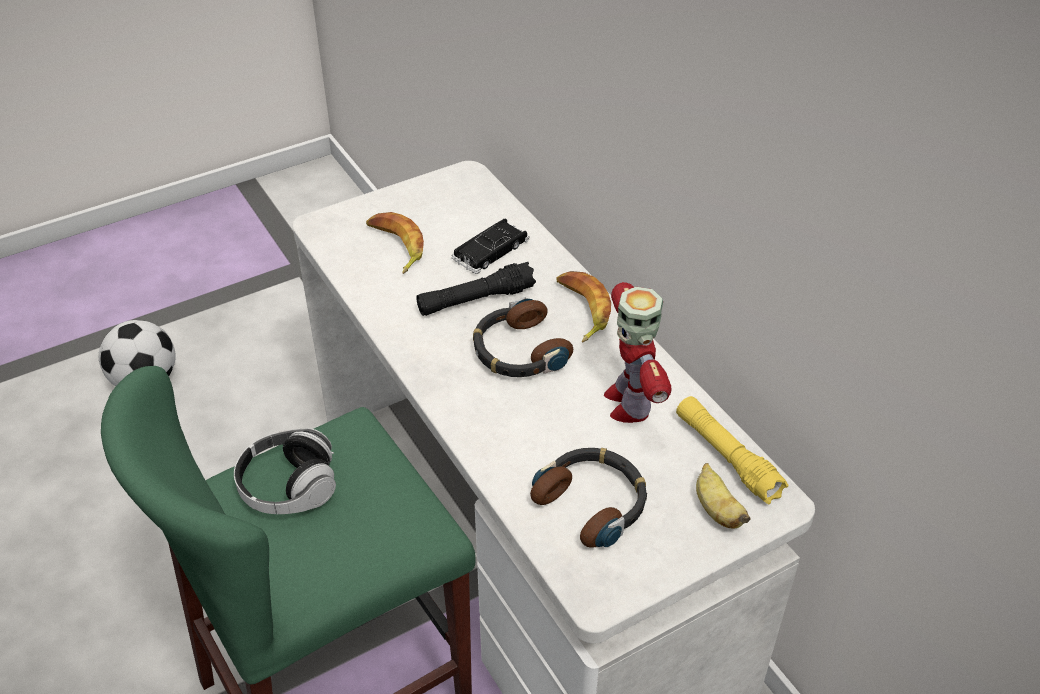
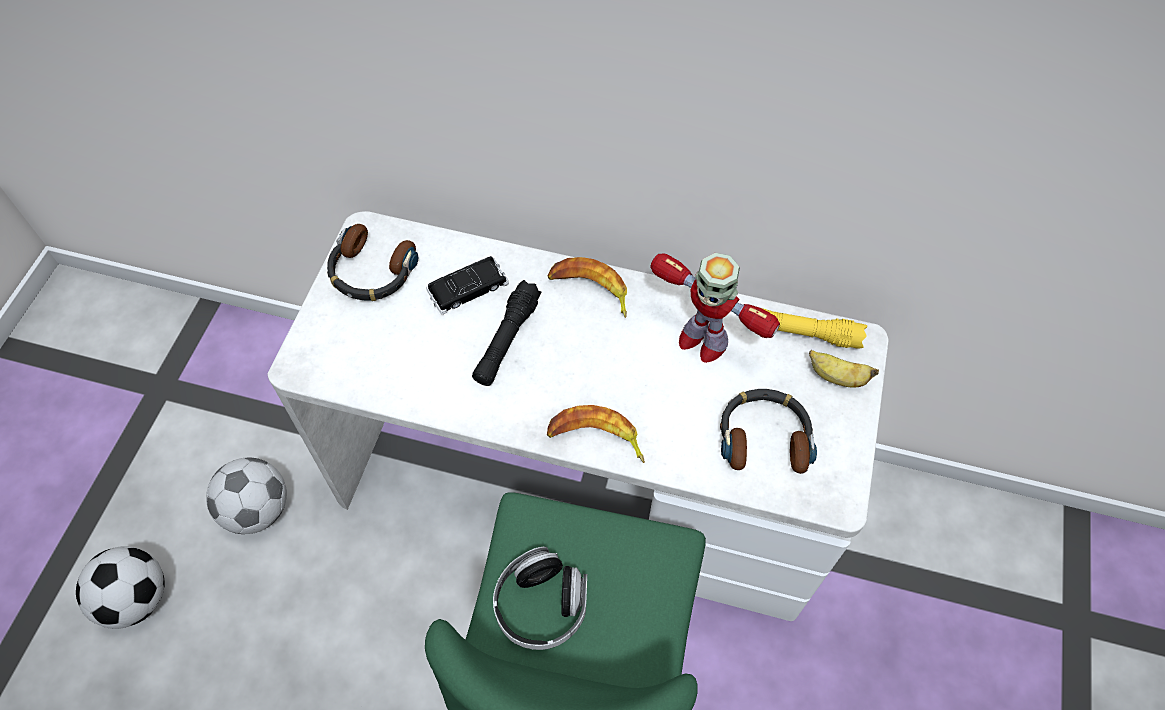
camera: 45 degrees left, 15 degrees up
banana [366,212,424,274] -> banana moved to [547,405,645,463]
black toy car [451,219,530,274] -> black toy car turned 120 degrees counterclockwise [426,256,509,314]
headphones [473,297,573,377] -> headphones moved to [327,224,418,301]
none -> football [206,458,287,534]

